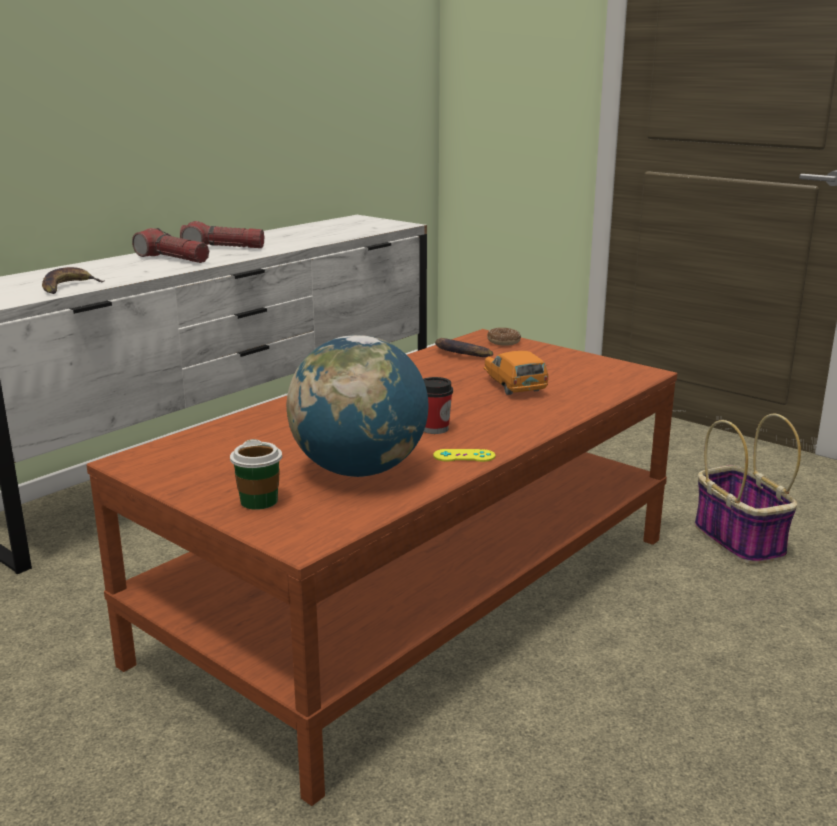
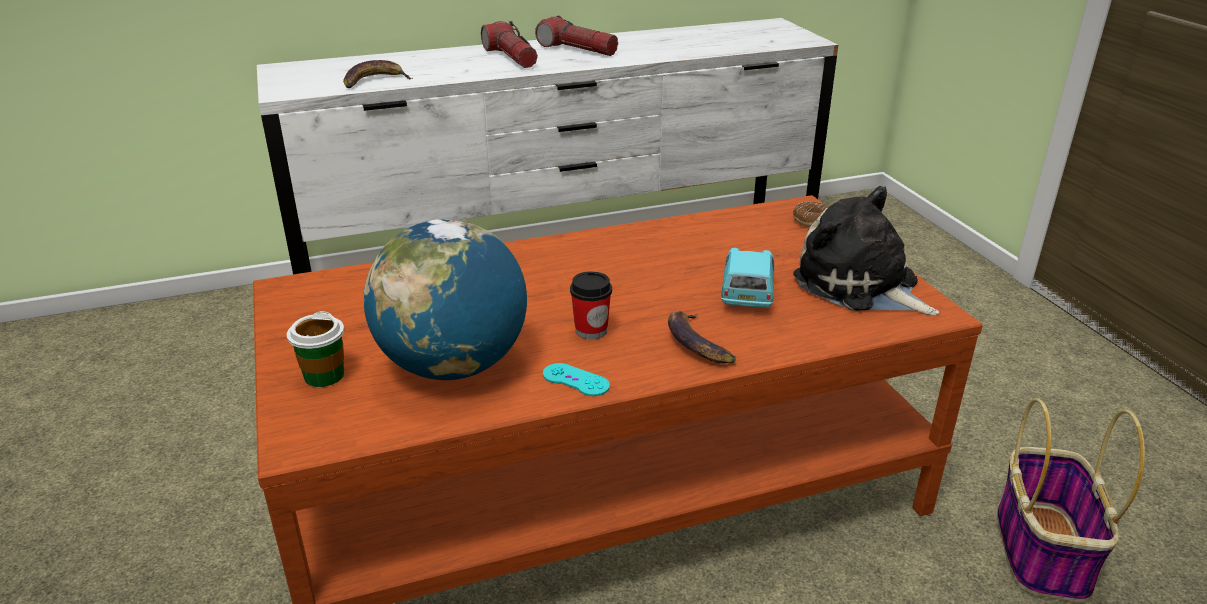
camera: 30 degrees right, 10 degrees up
yellow game controller [433,449,495,462] -> turquoise game controller [543,363,610,396]
banana [435,338,493,357] -> banana moved to [668,311,736,363]
orange toy car [484,351,548,395] -> turquoise toy car [721,248,774,308]
none -> plush toy [793,186,939,315]

